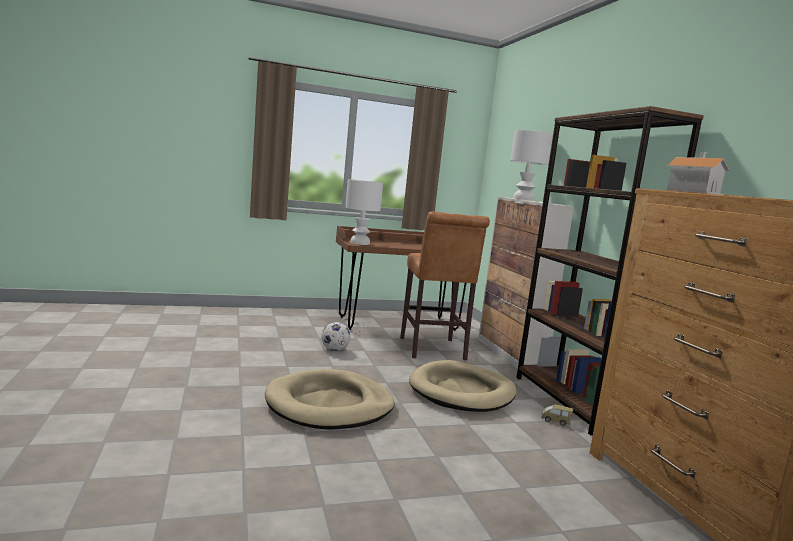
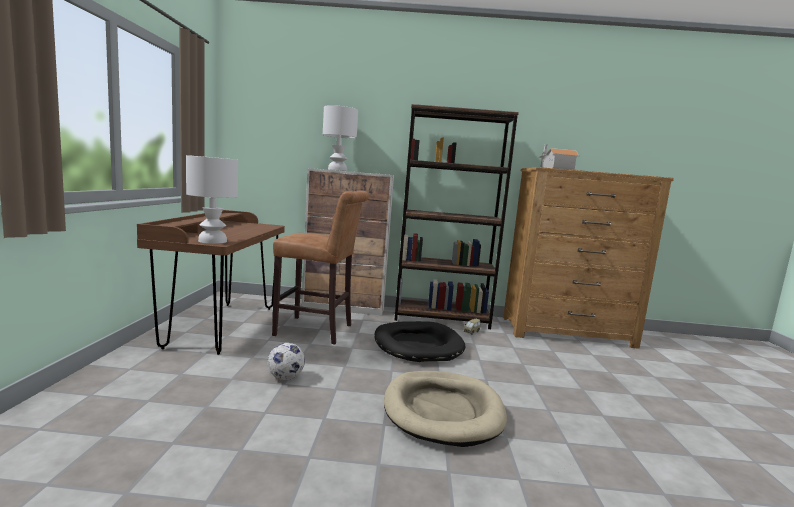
camera: 70 degrees left, 0 degrees up
beige dog bed [409,360,516,412] -> black dog bed [374,321,466,362]

